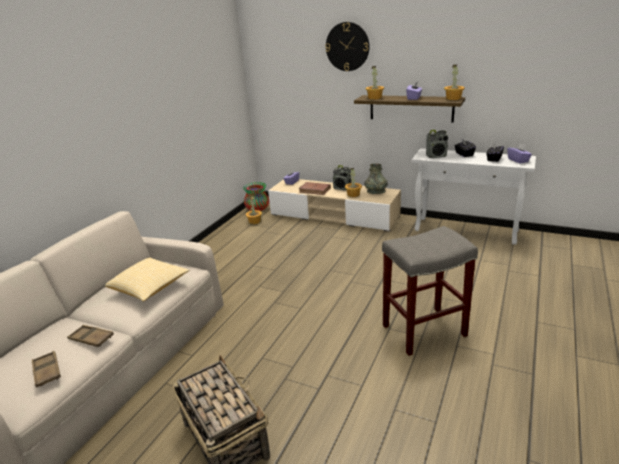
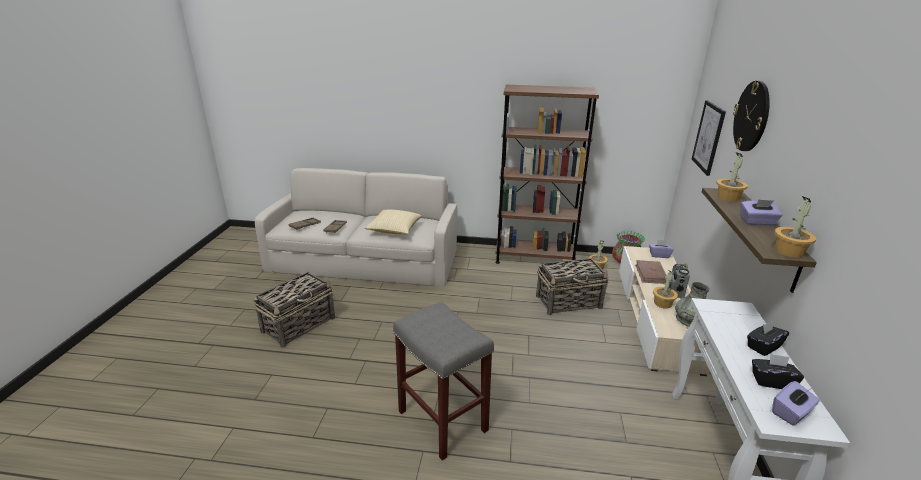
camera: 70 degrees right, 0 degrees up
radio [426,130,448,158] -> none
none -> brown bookcase [495,85,599,264]
none -> basket [536,258,609,315]
none -> picture [692,100,726,176]

